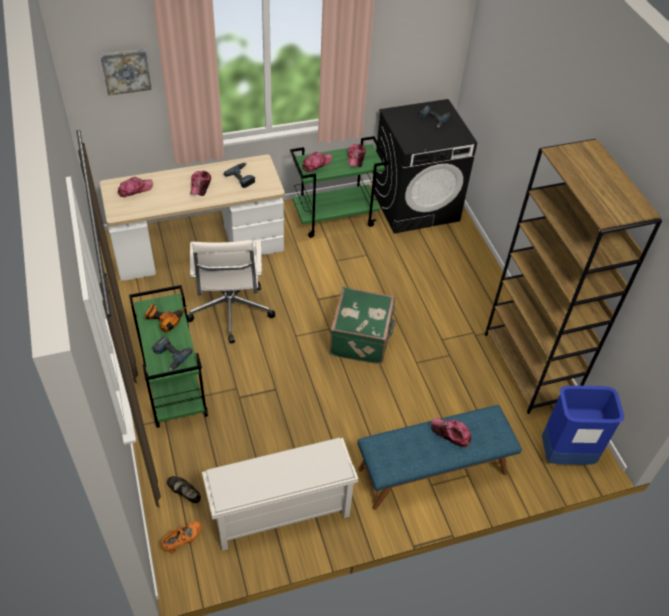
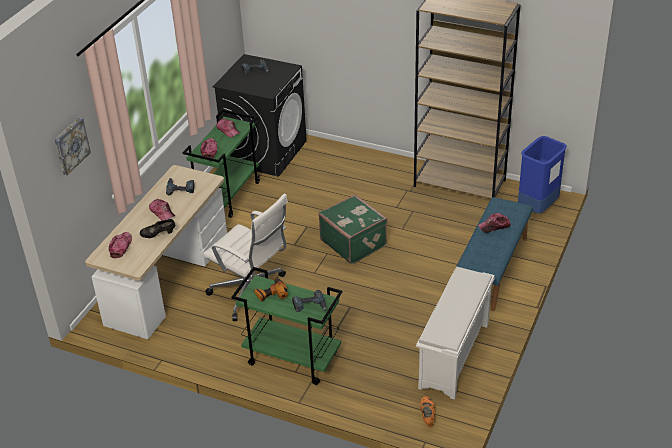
camera: 45 degrees left, 10 degrees down
black shoe [167,476,201,503] -> black shoe moved to [140,219,175,238]

